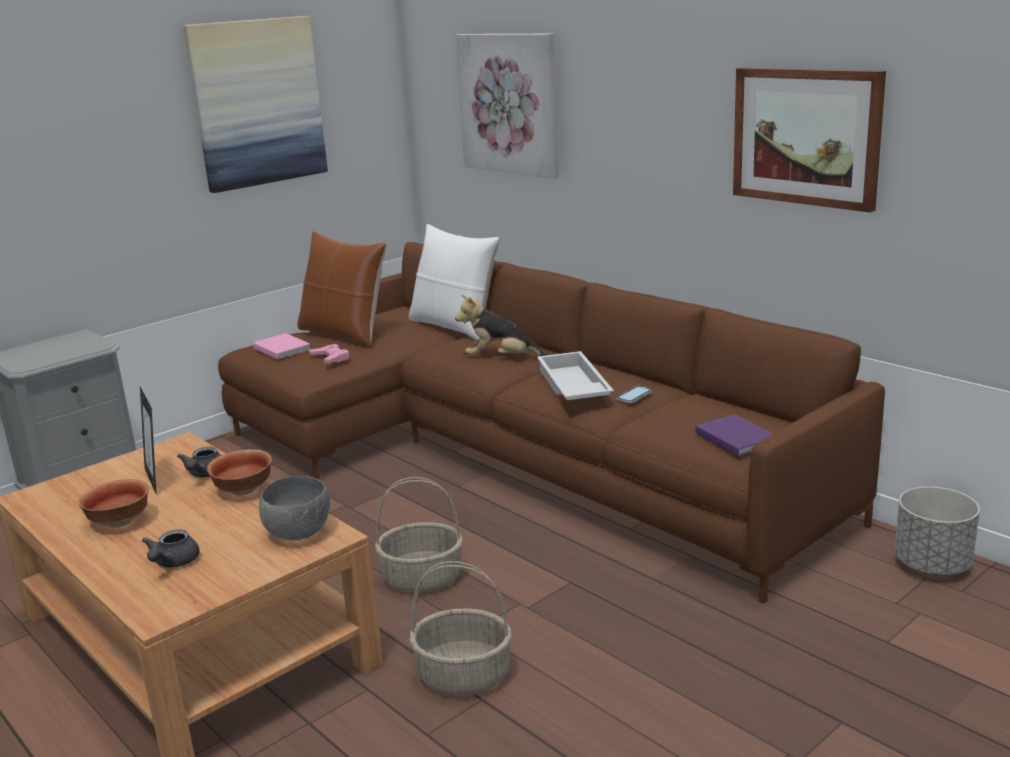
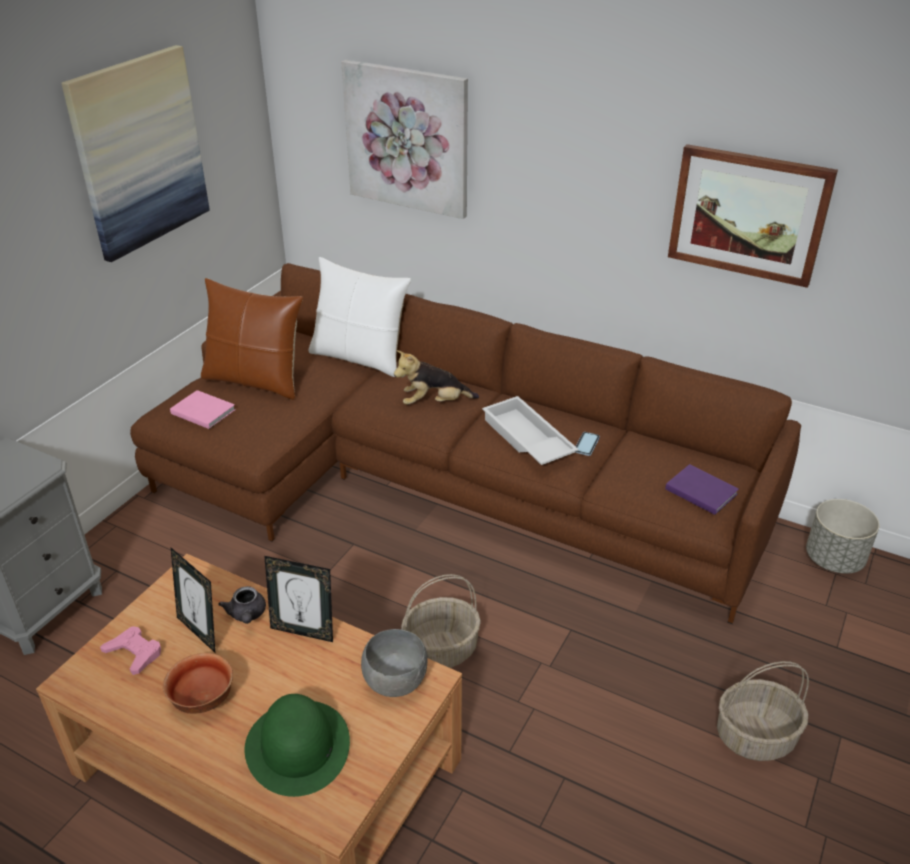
camera: 20 degrees left, 15 degrees up
grey teapot [142,529,199,568] -> green hat [245,694,350,797]
bowl [207,449,272,495] -> picture frame [264,556,333,642]
pink game controller [309,344,349,363] -> pink game controller moved to [100,626,161,675]
basket [409,561,512,695] -> basket moved to [717,661,809,761]

